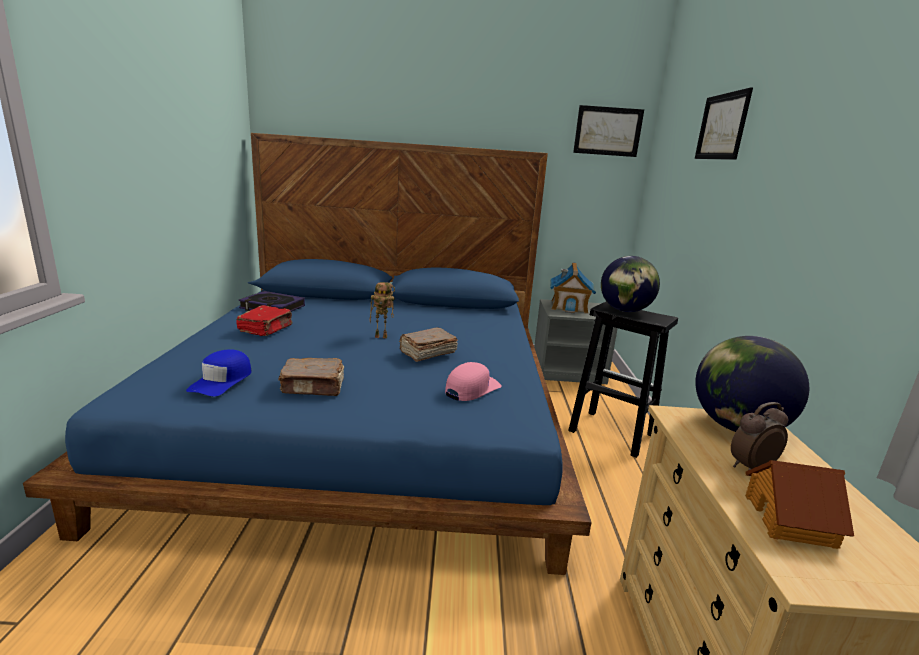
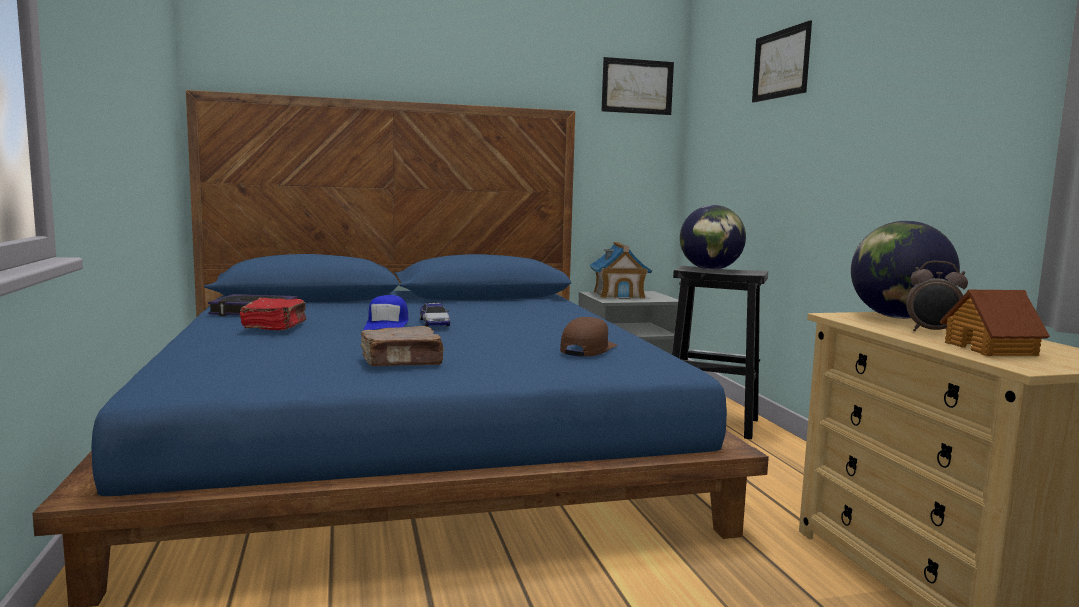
camera: 15 degrees left, 10 degrees down
blue cap [186,349,252,397] -> blue cap moved to [363,295,409,330]
toy robot [370,282,395,338] -> toy car [420,302,450,327]
brown book [399,327,458,362] -> none
pink cap [445,362,502,401] -> brown cap [560,317,618,356]
alarm clock [731,402,789,470] -> alarm clock turned 120 degrees counterclockwise [906,261,968,331]

